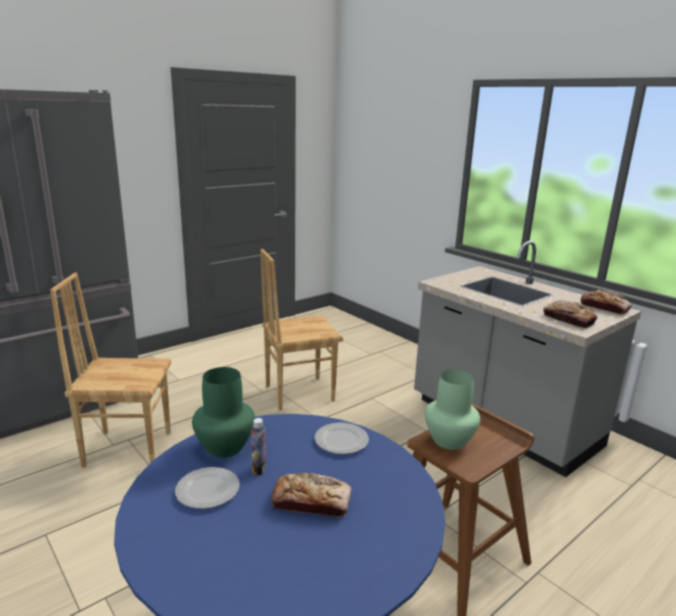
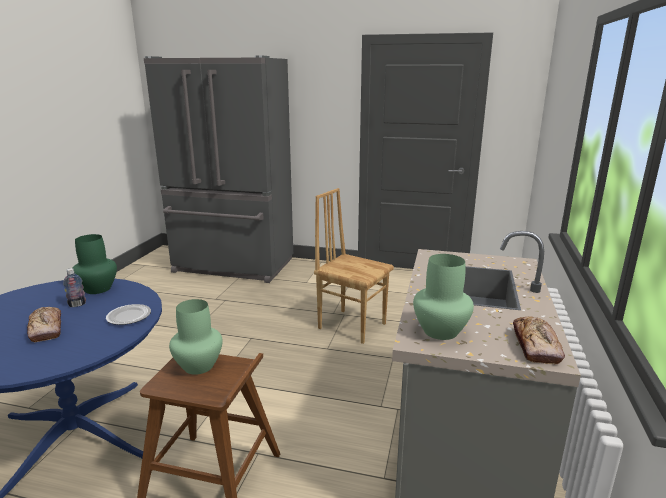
camera: 55 degrees right, 0 degrees up
brown chair [50,273,171,468] -> none
plate [175,467,240,509] -> none
bread [543,300,597,328] -> green vase [413,254,474,340]

